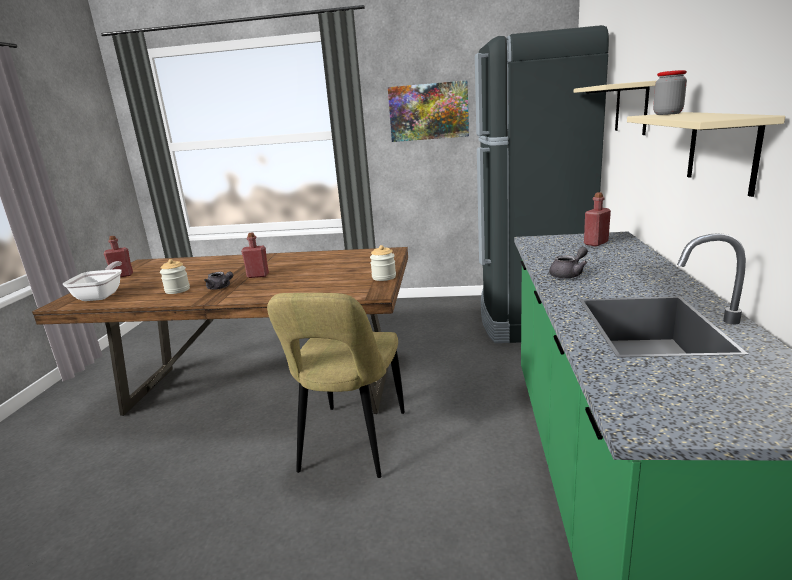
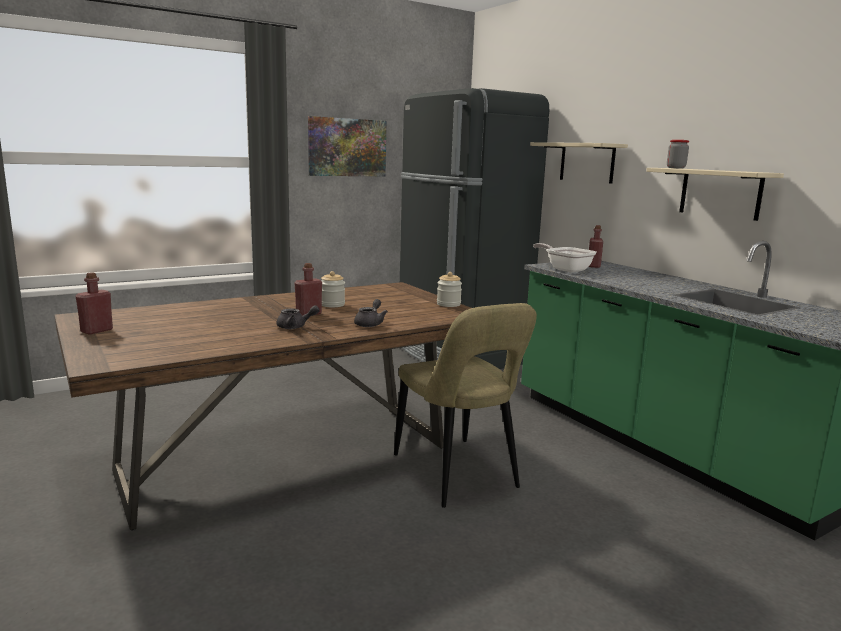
camera: 40 degrees left, 5 degrees down
frying pan [63,261,122,301] -> frying pan moved to [533,243,596,273]
jar [160,259,190,294] -> jar moved to [321,271,345,307]
grey teapot [549,247,588,279] -> grey teapot moved to [354,299,388,327]

